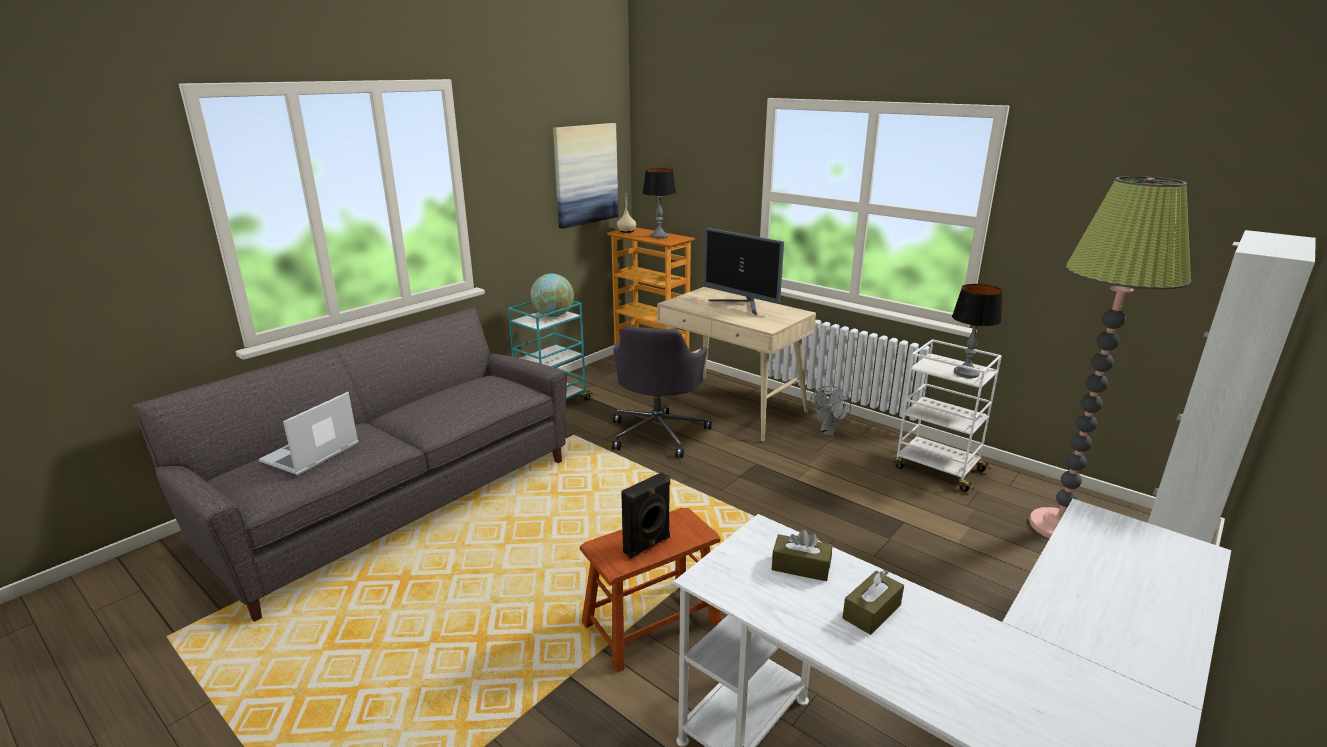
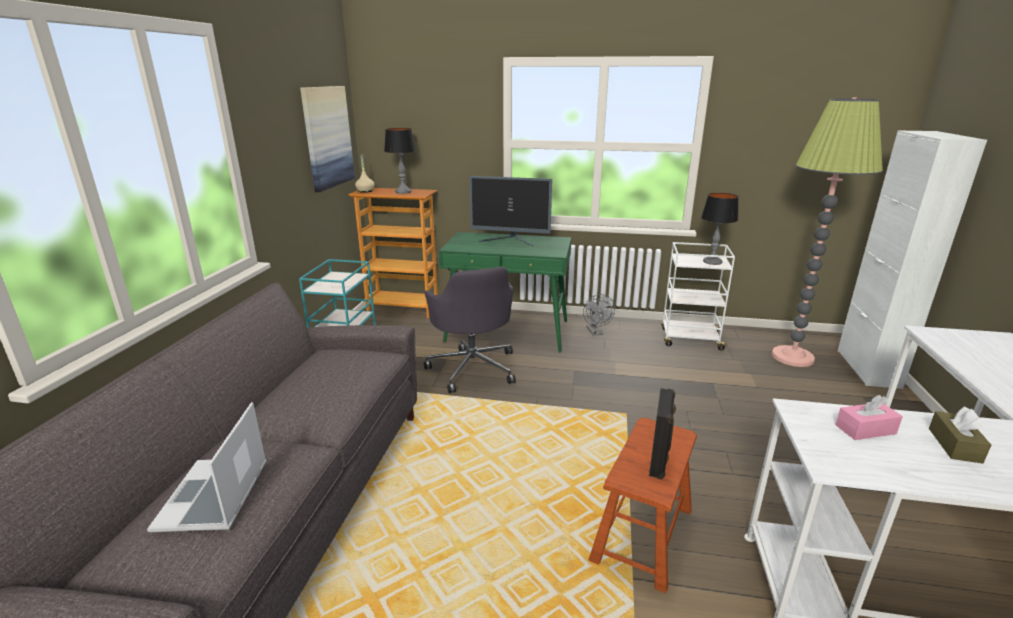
camera: 30 degrees left, 0 degrees up
globe [530,274,574,317] -> none
beige desk [657,287,816,442] -> green desk [439,232,571,352]
brown tissue box [772,529,832,581] -> pink tissue box [835,395,903,440]

